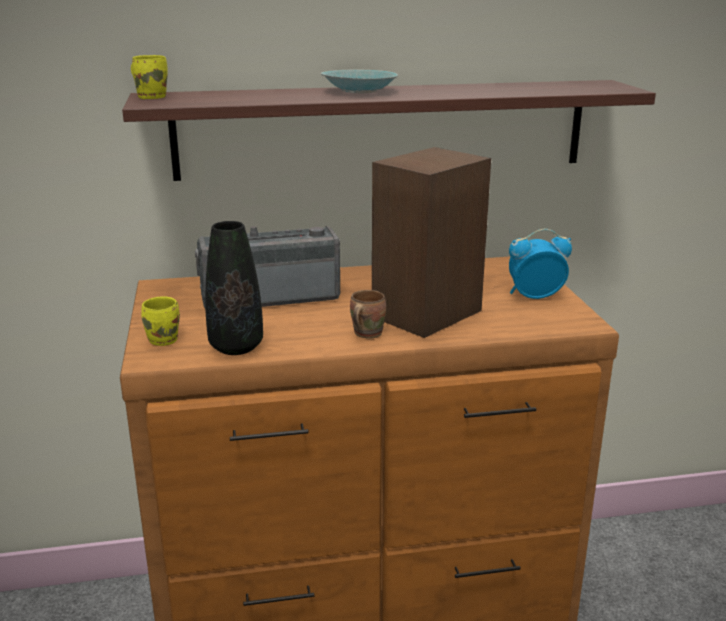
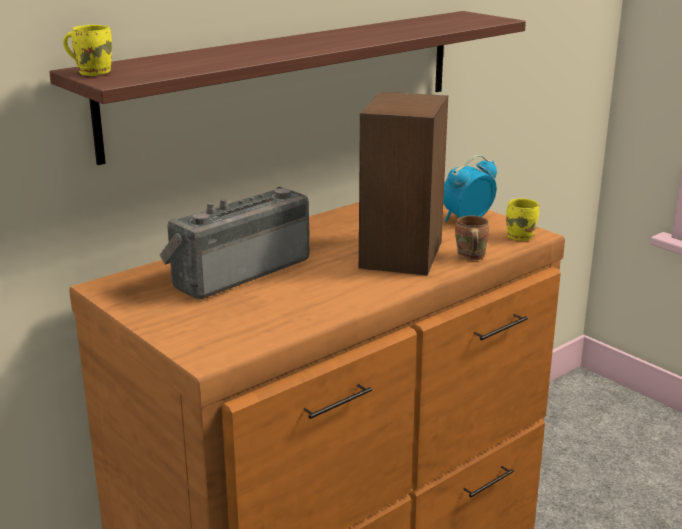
camera: 30 degrees left, 0 degrees up
yellow mug [141,296,180,346] -> yellow mug moved to [506,198,539,241]
black vase [205,221,263,355] -> none
turquoise bowl [321,70,398,93] -> none
brown mug [350,290,386,339] -> brown mug moved to [455,215,489,260]

